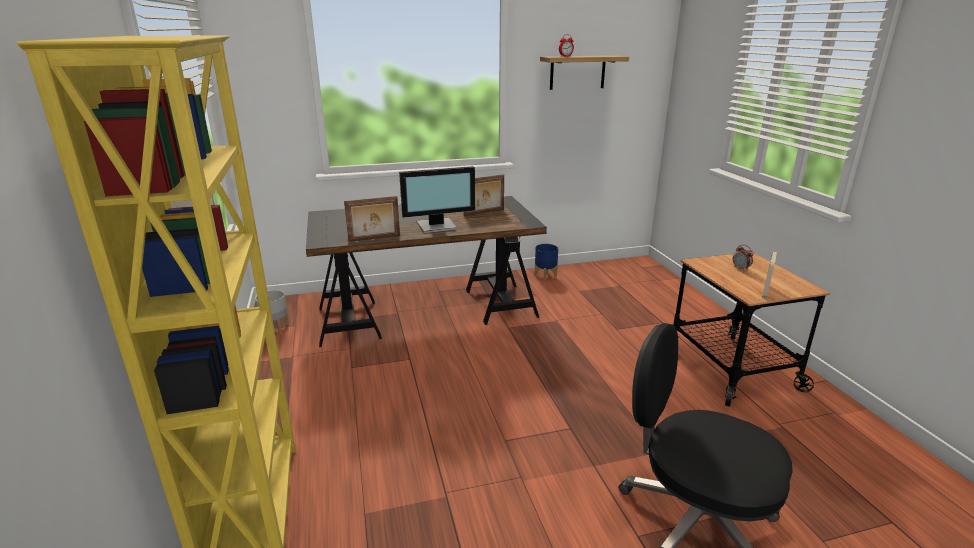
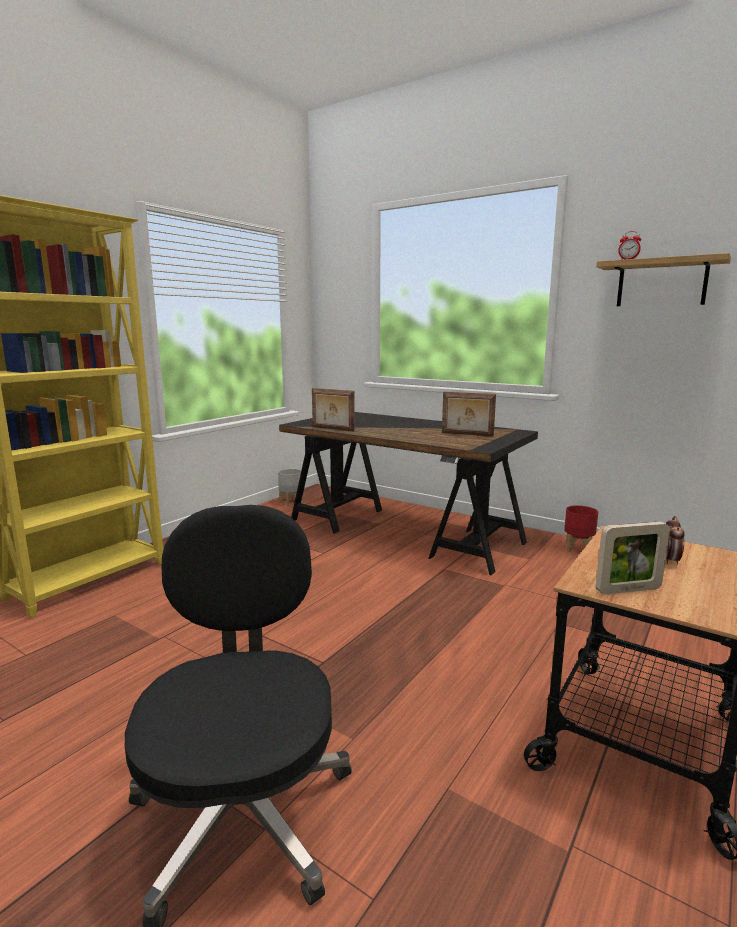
camera: 50 degrees right, 10 degrees down
monitor [399,166,475,233] -> none
blue planter [534,244,558,281] -> red planter [564,505,598,552]

